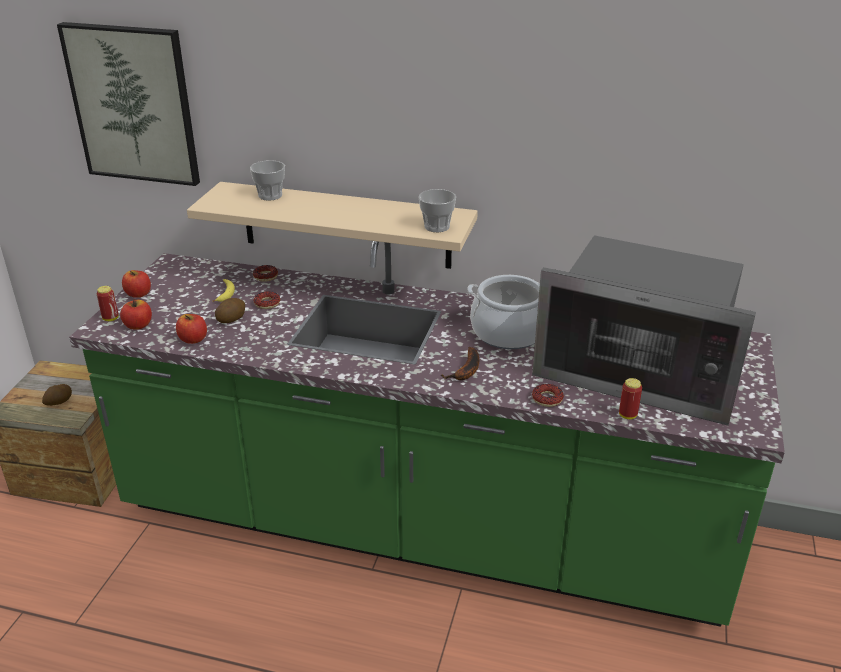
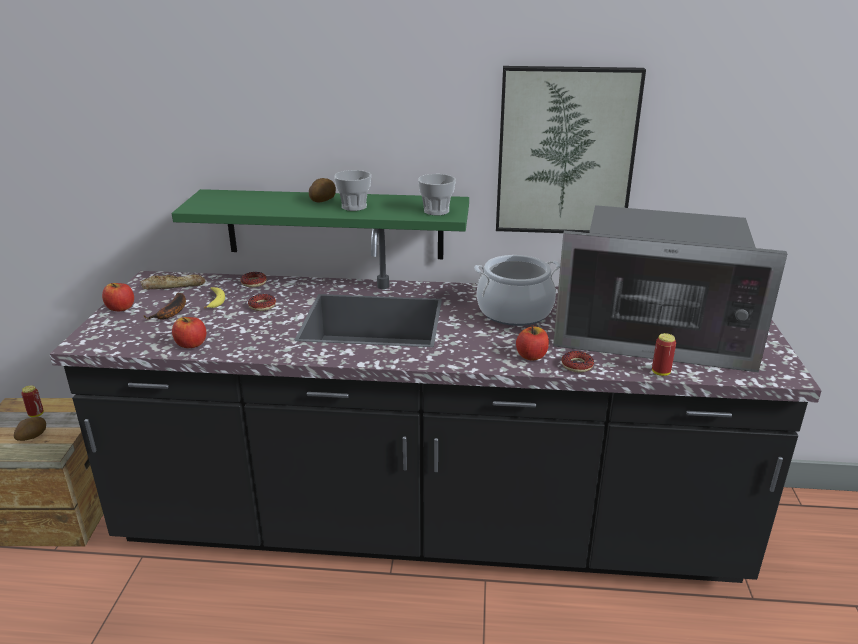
camera: 10 degrees left, 5 degrees down
picture [57,22,200,186] -> picture moved to [496,66,646,233]
green counter [69,241,785,627] -> black counter [49,229,822,583]
can [97,286,119,321] -> can moved to [21,385,44,417]
apple [120,299,152,330] -> apple moved to [516,326,549,360]
beige shelf [187,182,478,269] -> green shelf [172,189,469,259]
potato [215,298,245,323] -> potato moved to [309,178,336,203]
cup [250,160,285,201] -> cup moved to [334,170,371,211]
banana [441,347,479,380] -> banana moved to [143,293,186,319]
none -> bread [140,274,206,290]

